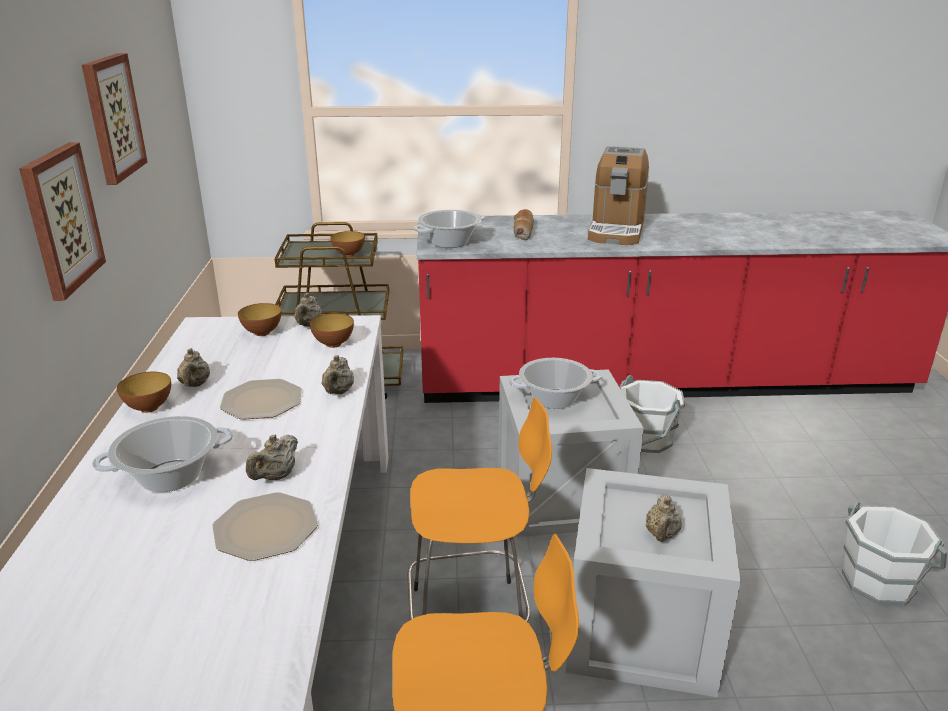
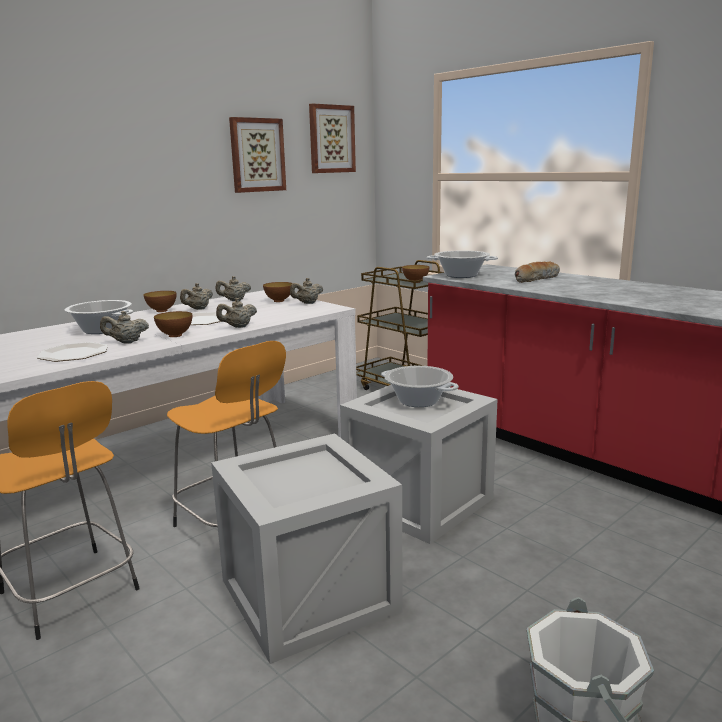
camera: 50 degrees right, 10 degrees down
picture [19,142,106,301] -> picture moved to [309,103,356,173]
bowl [310,313,354,348] -> bowl moved to [154,311,192,337]
coffee machine [588,146,649,245] -> none
white bucket [620,375,685,453] -> none
beige teapot [646,495,682,542] -> beige teapot moved to [216,276,251,301]

